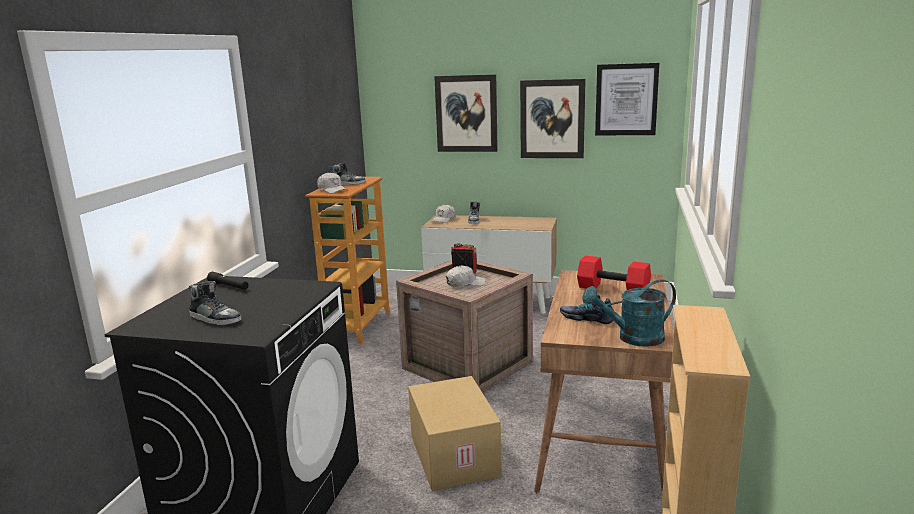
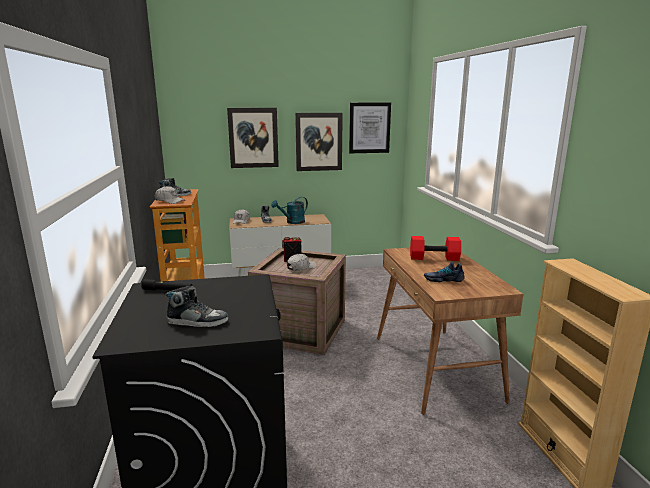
camera: 25 degrees left, 0 degrees up
cardboard box [408,376,502,491] -> none
turquoise watering can [582,279,676,347] -> turquoise watering can moved to [271,197,308,224]

